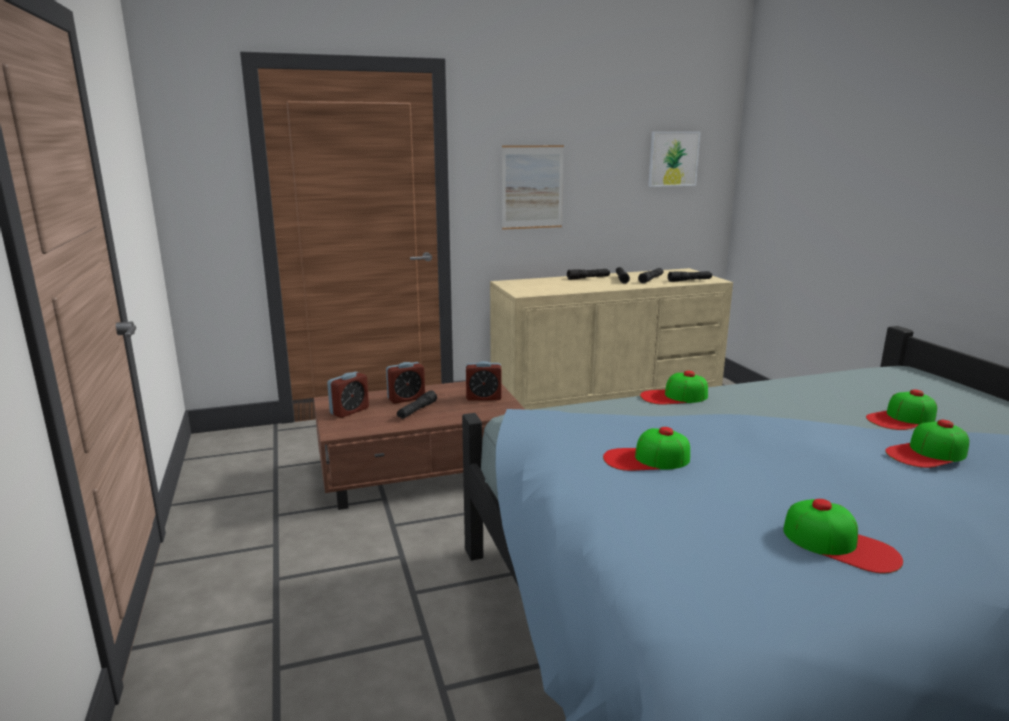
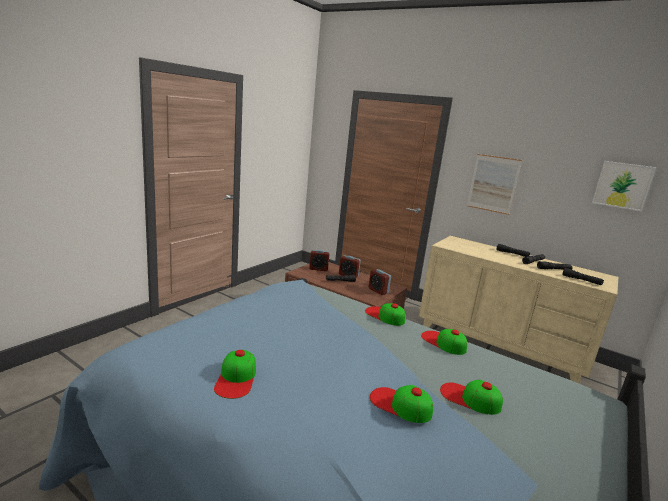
camera: 50 degrees right, 0 degrees up
cap [603,427,690,471] -> cap moved to [421,329,467,355]

